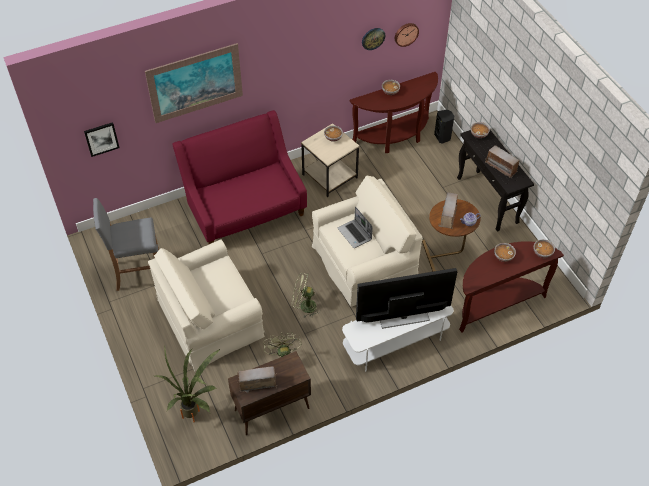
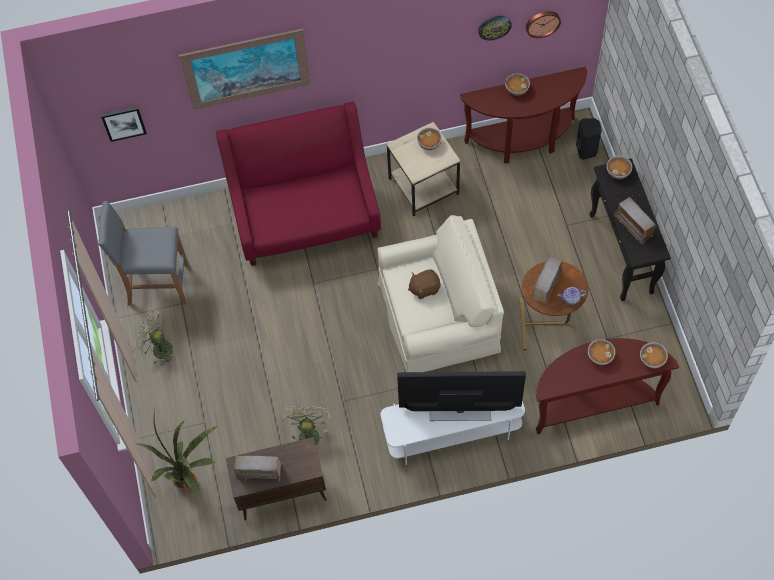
camera: 15 degrees right, 10 degrees up
beige armchair [148,239,266,371] -> none
green fan [292,273,321,318] -> green fan moved to [134,311,175,366]
laptop [337,206,373,248] -> brown plush toy [408,269,441,299]

